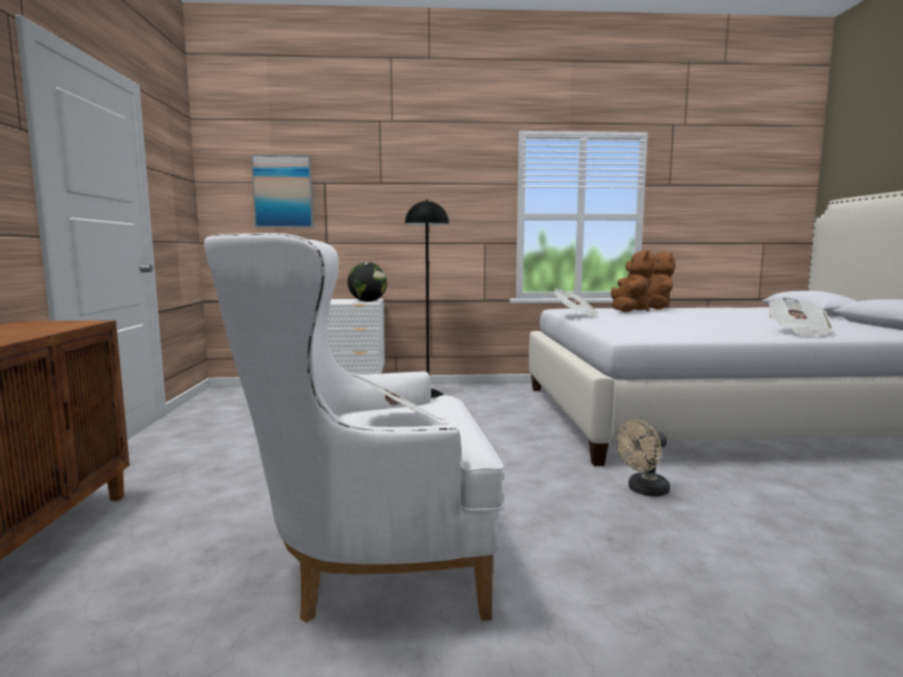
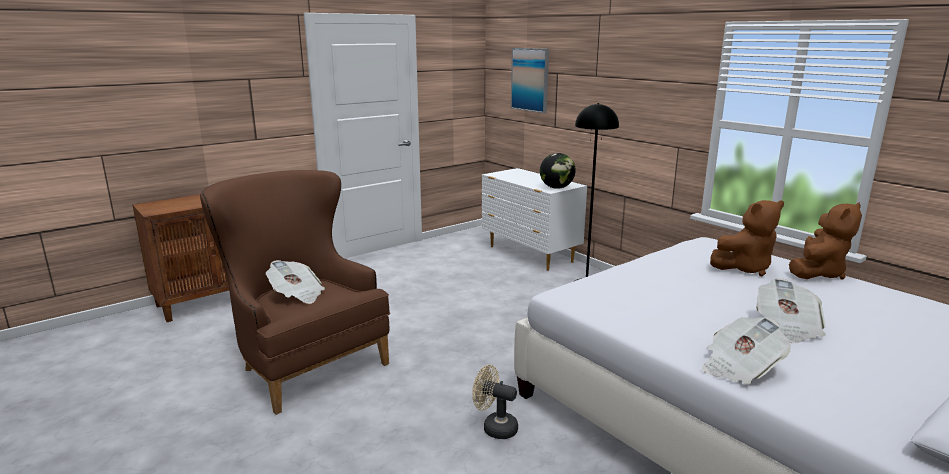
camera: 55 degrees right, 10 degrees up
white armchair [204,233,504,623] -> brown armchair [200,170,390,415]
newspaper [554,288,599,318] -> newspaper moved to [756,278,826,343]

